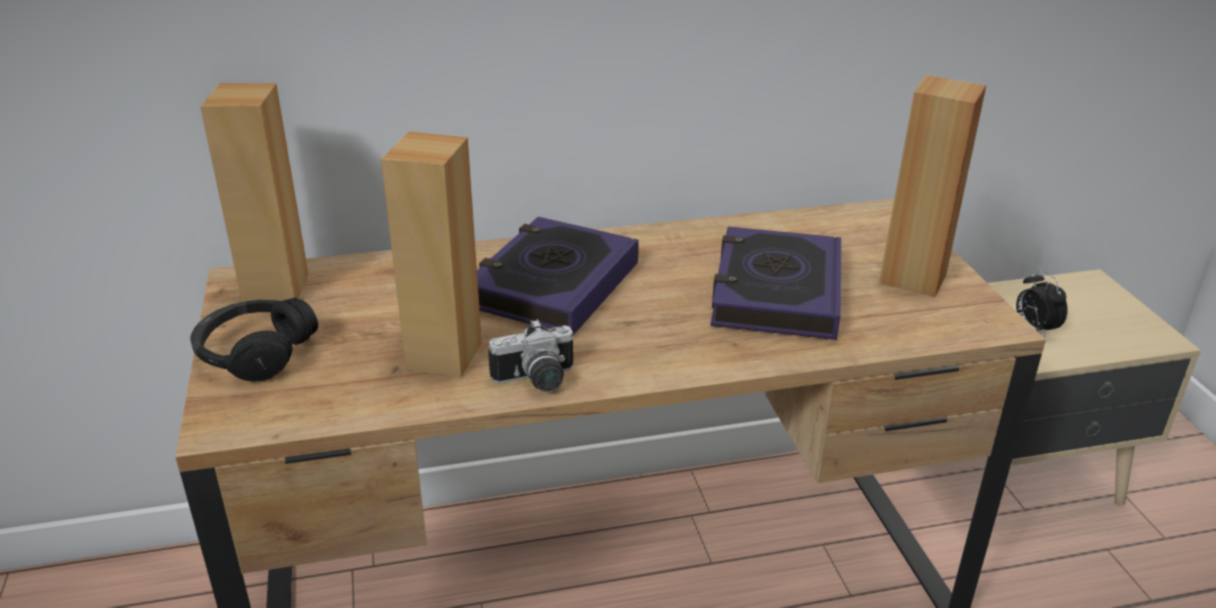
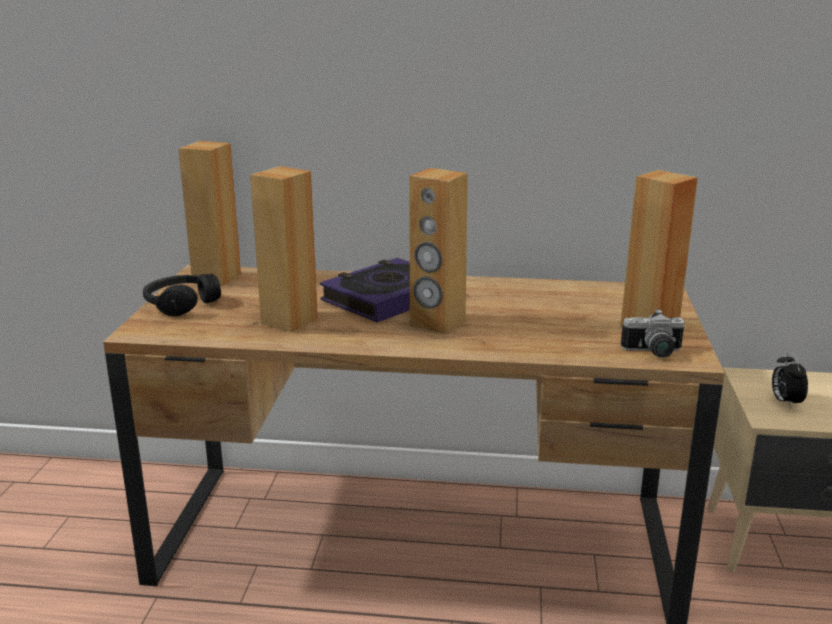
camera: 20 degrees right, 10 degrees down
camera [488,319,573,392] -> camera moved to [621,309,684,358]
book [710,227,841,340] -> none
none -> brown speaker [409,168,468,335]

